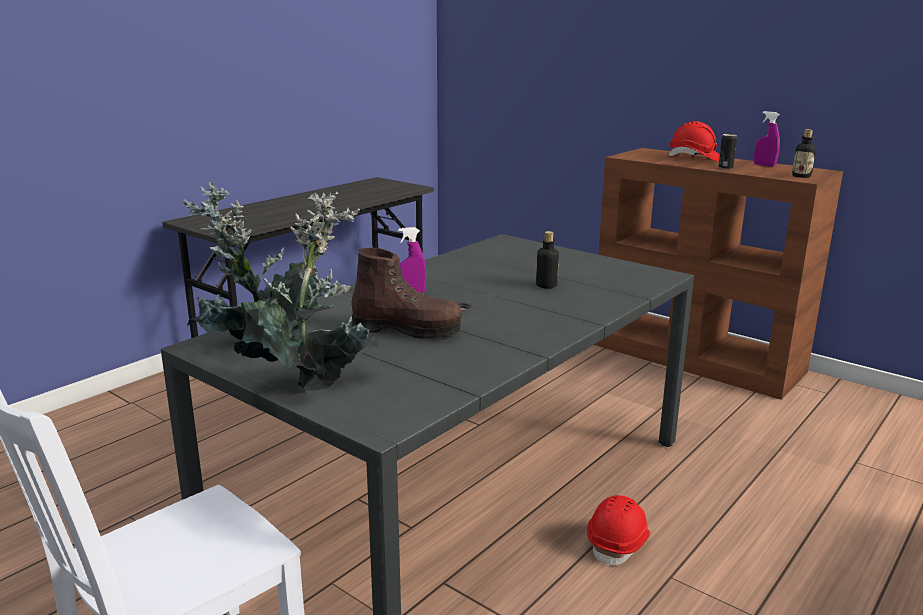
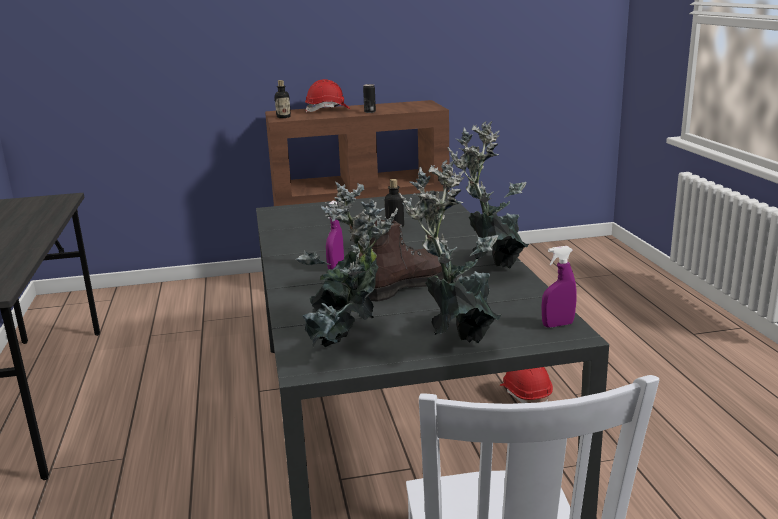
camera: 50 degrees left, 0 degrees up
purple spray bottle [754,111,780,167] -> purple spray bottle moved to [541,246,577,328]
bottle [792,129,816,178] -> bottle moved to [275,80,291,118]
none -> potted plant [448,121,529,268]

